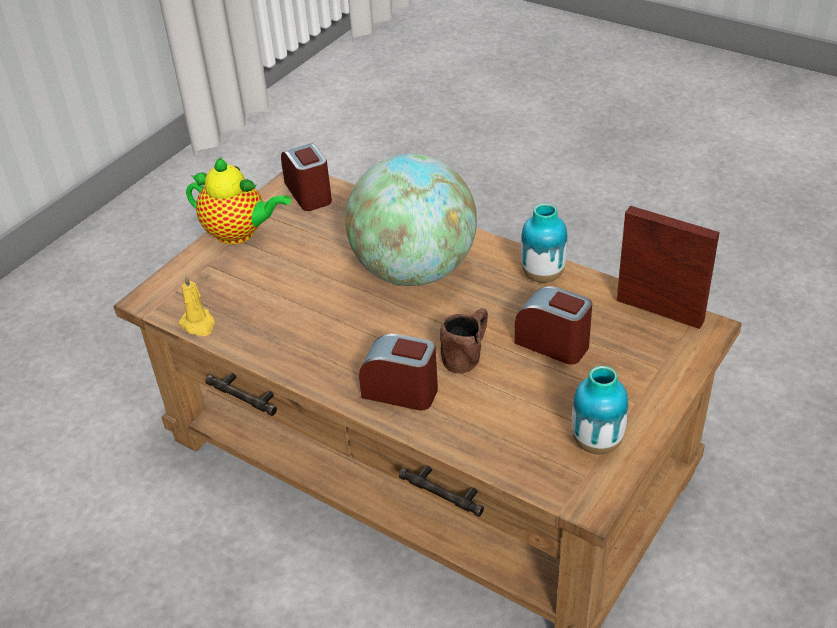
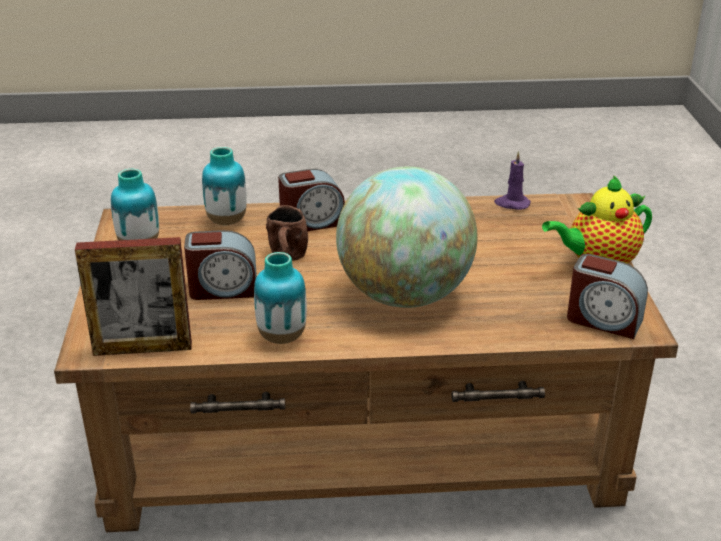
camera: 140 degrees right, 10 degrees down
yellow candle [179,274,215,336] -> purple candle [494,151,531,210]
none -> vase [202,147,247,225]

